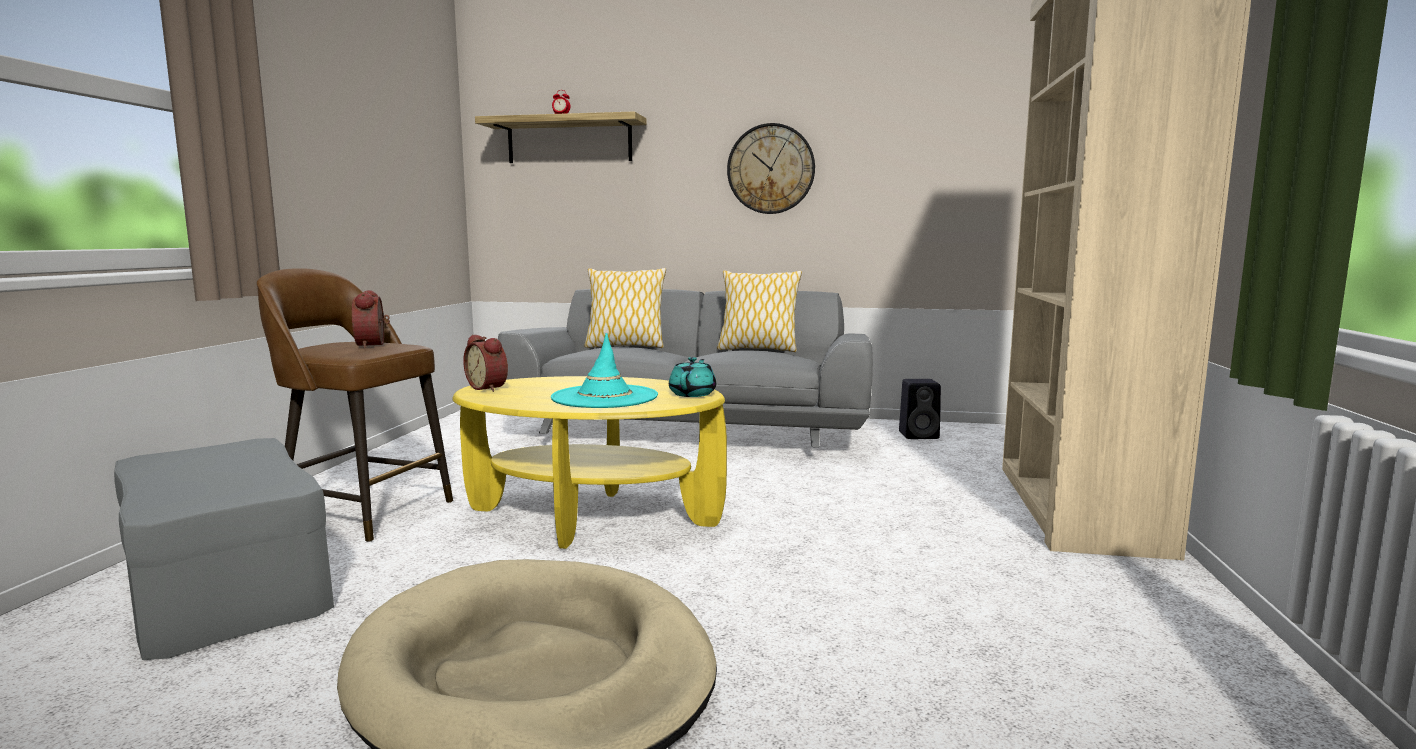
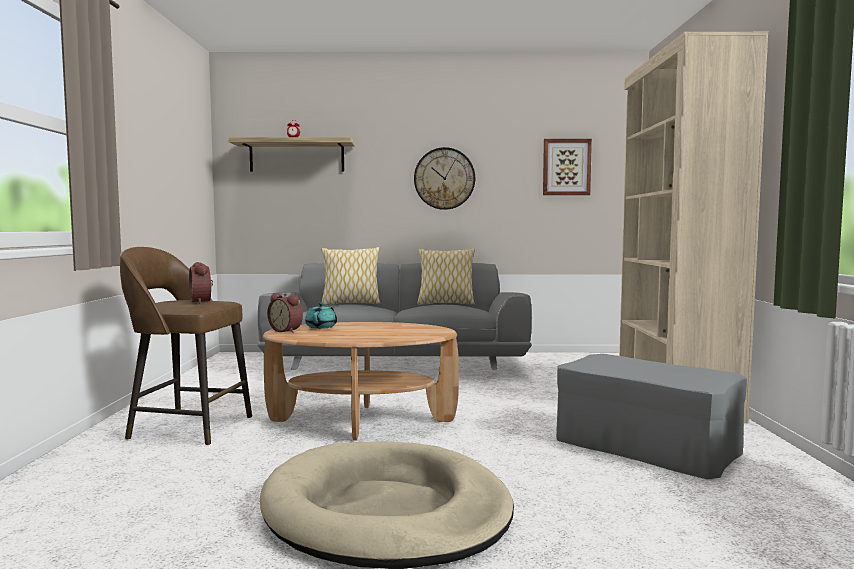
camera: 10 degrees left, 5 degrees down
grey ottoman [114,438,334,660] -> grey ottoman moved to [556,354,747,479]
yellow coffee table [452,376,727,549] -> brown coffee table [263,322,459,440]
turquoise hat [551,333,658,408] -> none
turquoise teapot [669,357,716,397] -> turquoise teapot moved to [305,303,337,329]
black speaker [899,379,941,439] -> none
none -> picture [543,139,592,195]

